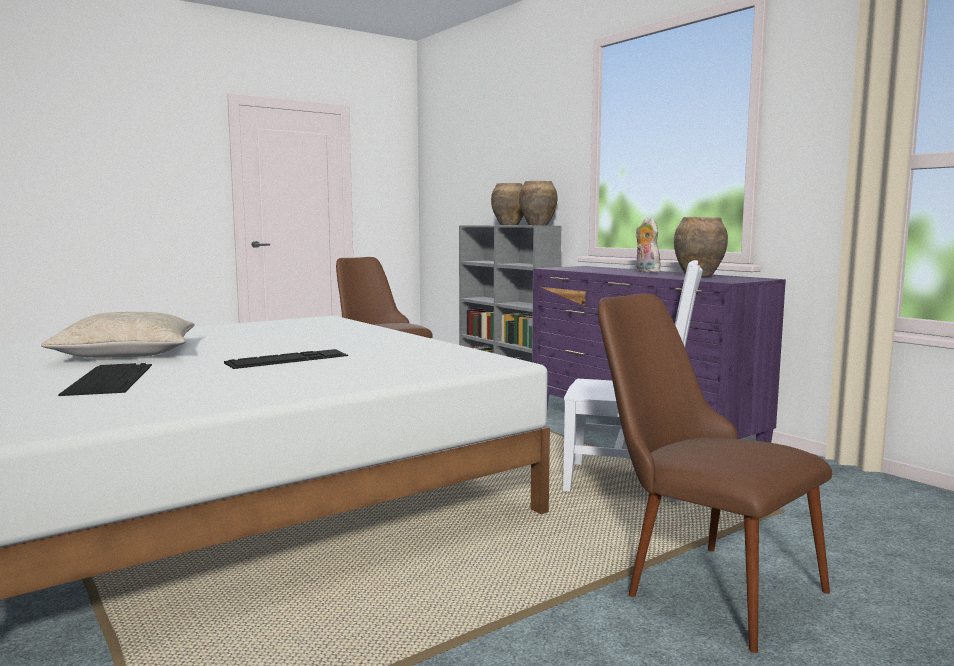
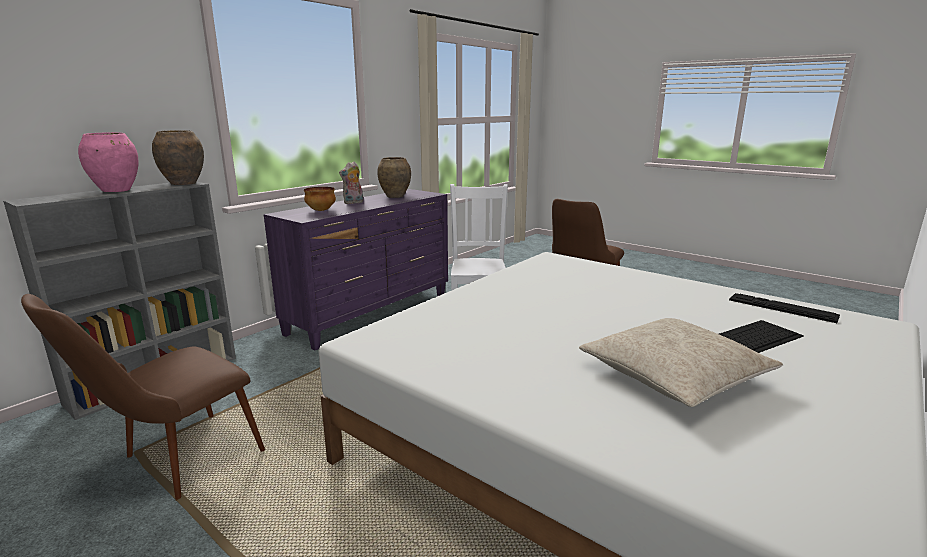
camera: 105 degrees left, 10 degrees up
keyboard [224,349,348,369] -> keyboard moved to [729,293,840,323]
brown vase [491,183,523,225] -> pink vase [78,132,138,192]
none -> bowl [304,187,336,211]

